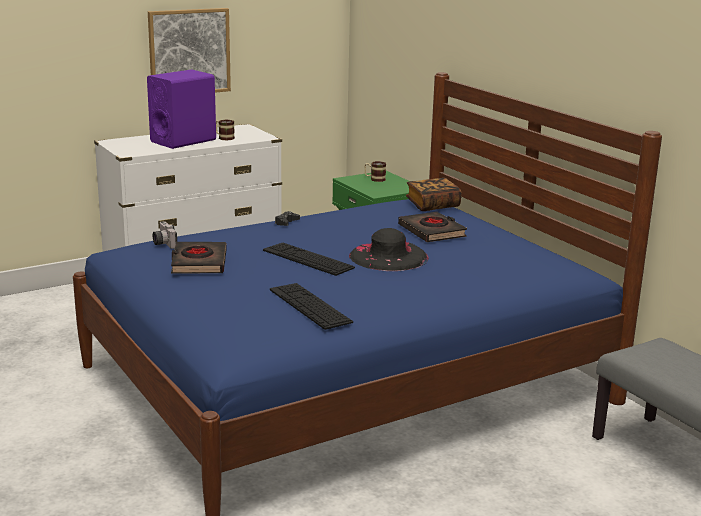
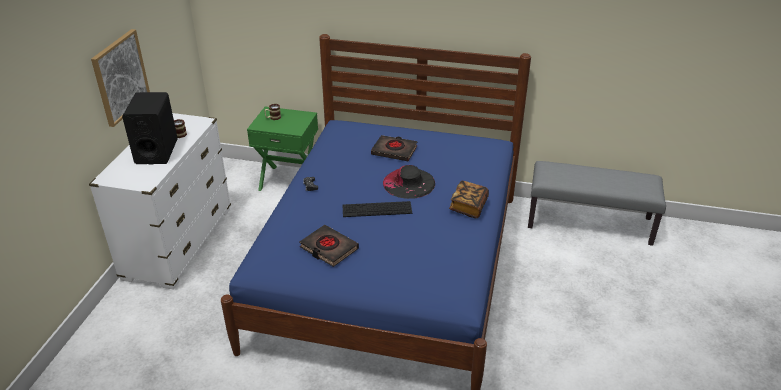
camera: 45 degrees left, 15 degrees up
purple speaker [147,69,216,149] -> black speaker [122,92,178,164]
camera [153,221,177,249] -> none
keyboard [270,283,353,330] -> none
book [406,178,462,211] -> book moved to [449,181,489,218]

